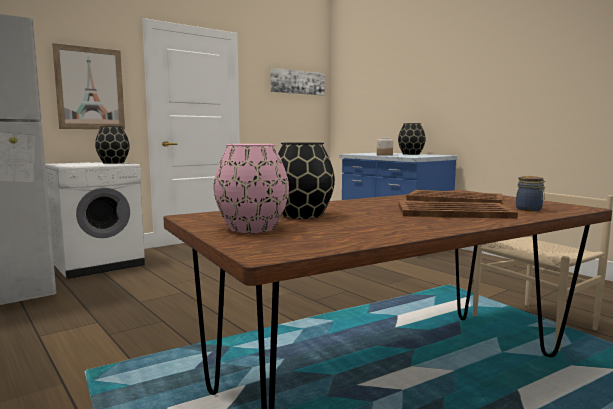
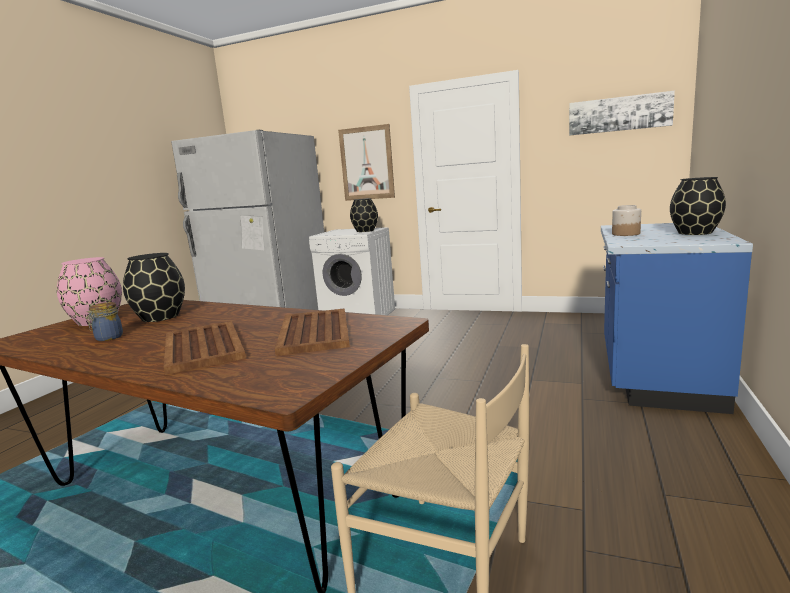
camera: 60 degrees right, 5 degrees up
jar [516,176,545,211] -> jar moved to [86,302,123,341]

